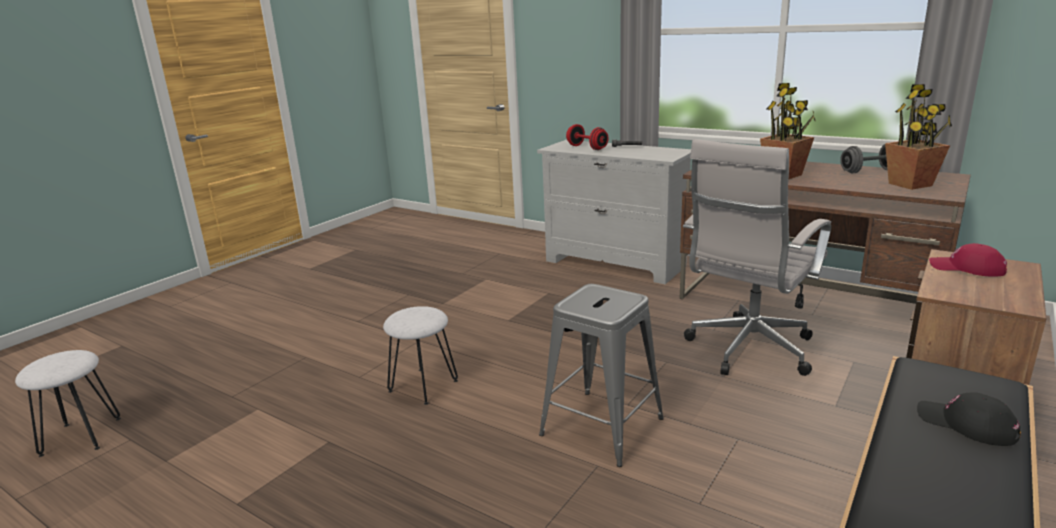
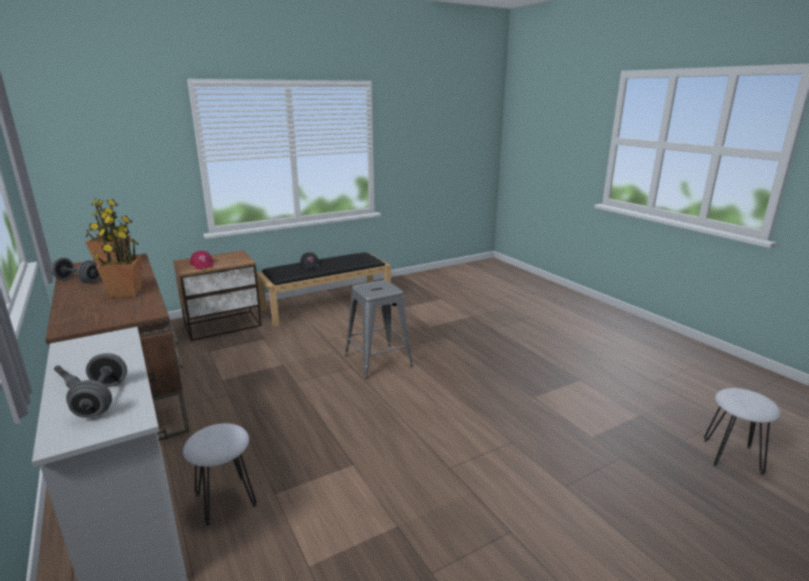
camera: 155 degrees left, 0 degrees up
white stool [383,306,458,405] -> white stool moved to [183,423,257,526]
red dumbbell [566,124,609,150] -> grey dumbbell [66,353,127,418]
white office chair [683,139,831,376] -> none

